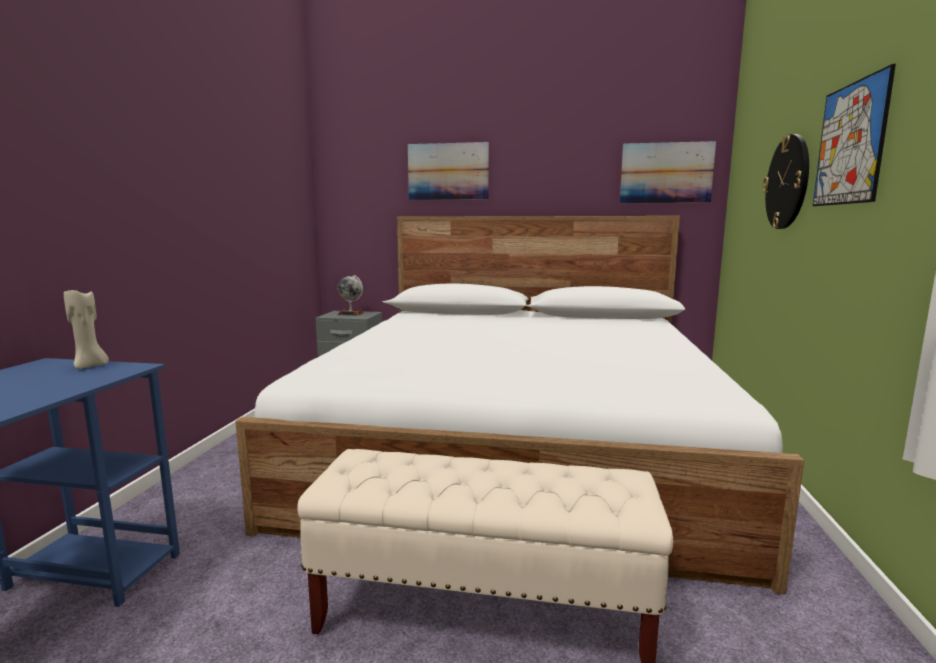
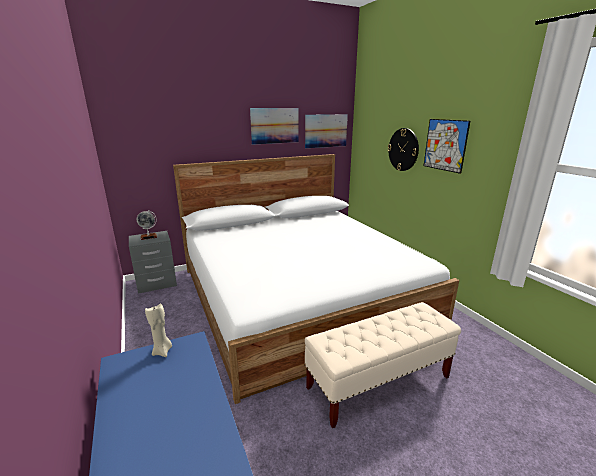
camera: 35 degrees left, 10 degrees up
picture [408,142,489,200] -> picture moved to [250,108,299,145]

